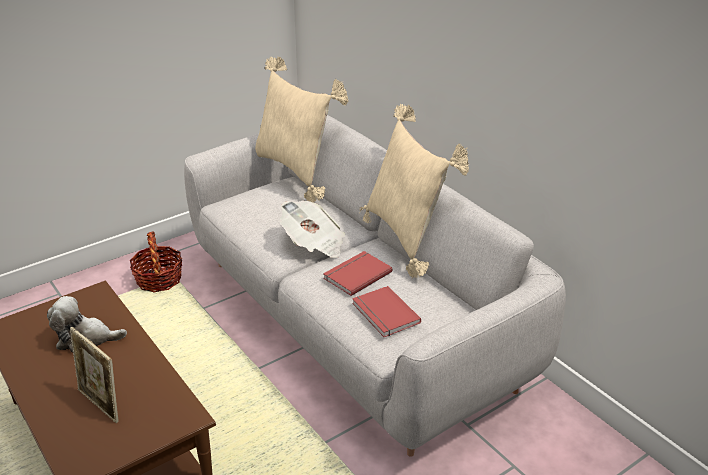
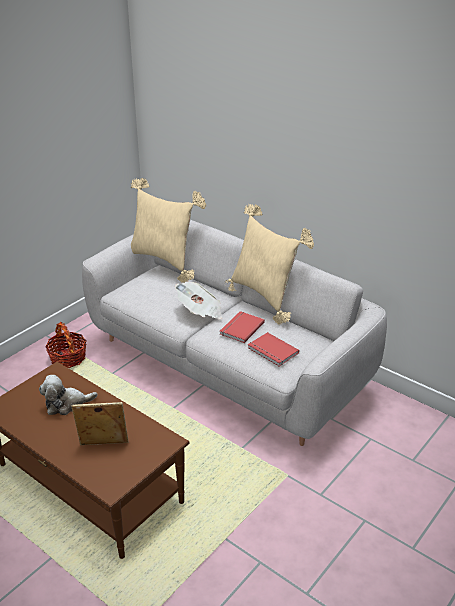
camera: 15 degrees left, 0 degrees up
picture frame [70,327,119,423] -> picture frame turned 150 degrees clockwise [72,402,128,445]

